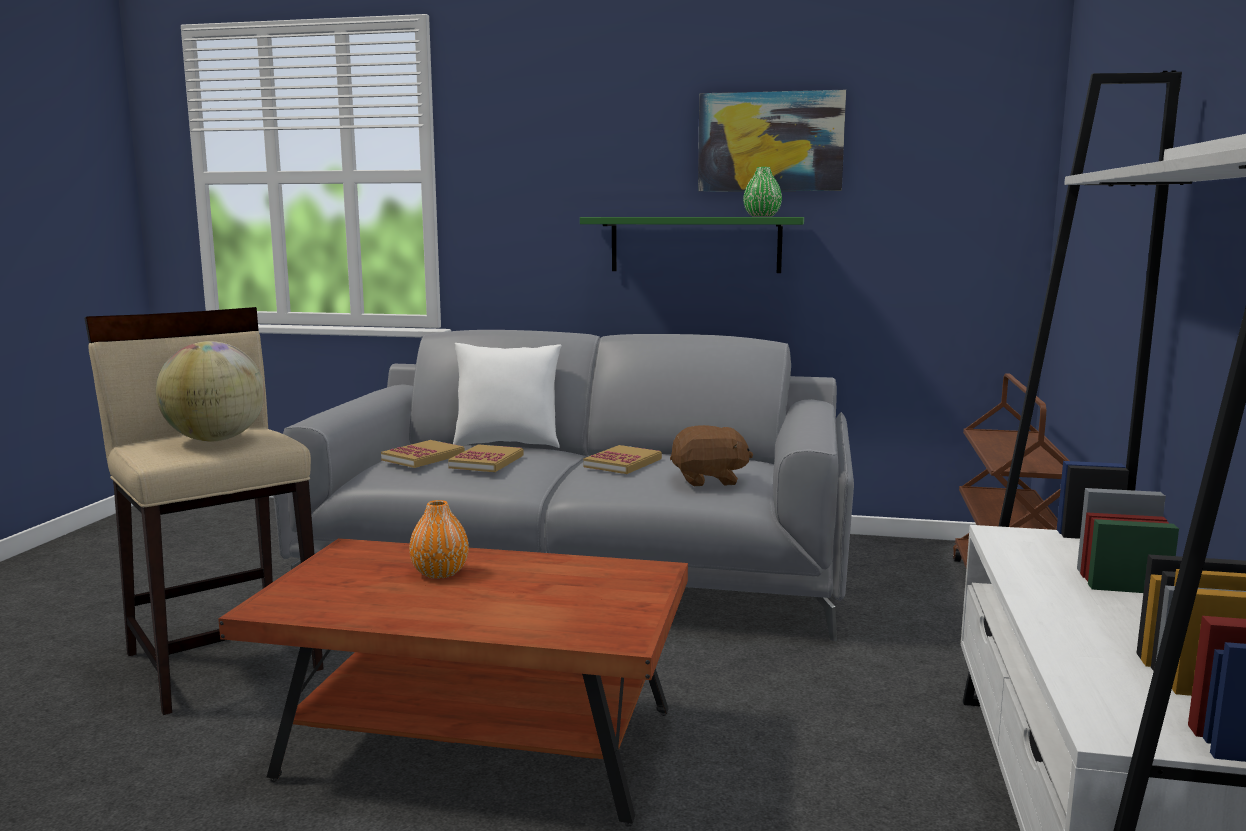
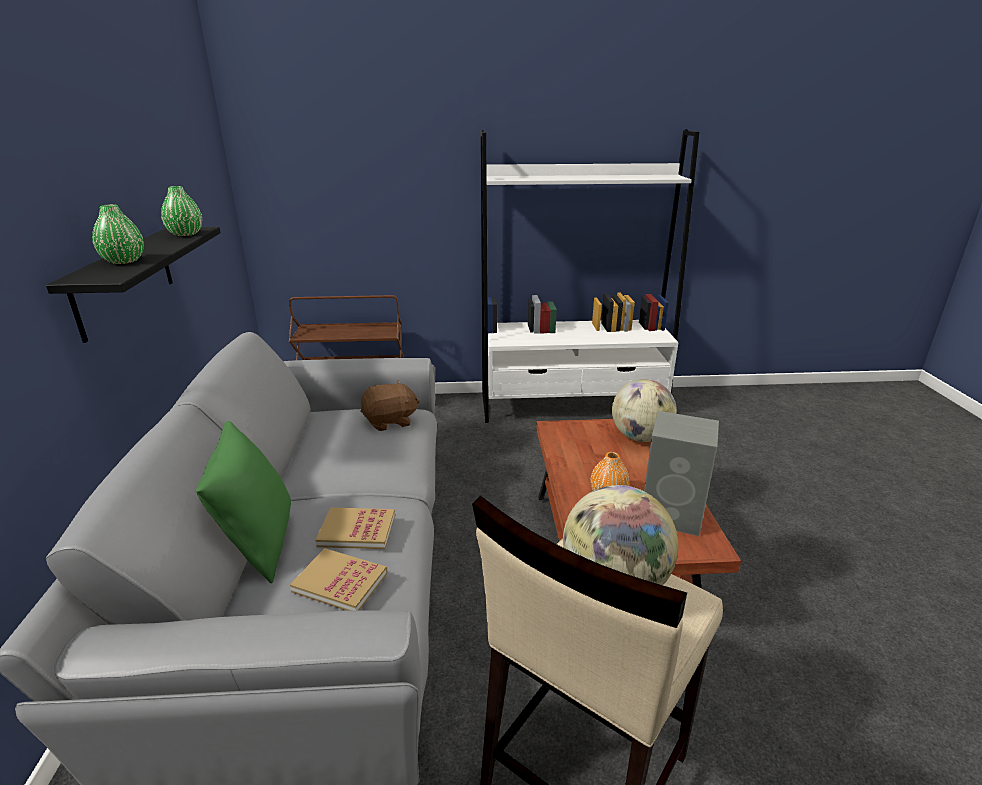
camera: 105 degrees left, 15 degrees up
white pillow [453,343,562,448] -> green pillow [196,421,291,583]
green shelf [580,217,804,273] -> black shelf [46,227,221,343]
book [583,445,662,474] -> none
brown plush toy [670,425,753,486] -> brown plush toy turned 90 degrees clockwise [361,380,420,431]
picture [698,90,846,192] -> none
none -> green vase [92,204,144,264]
none -> globe [612,379,677,442]
none -> grey speaker [644,411,719,536]

